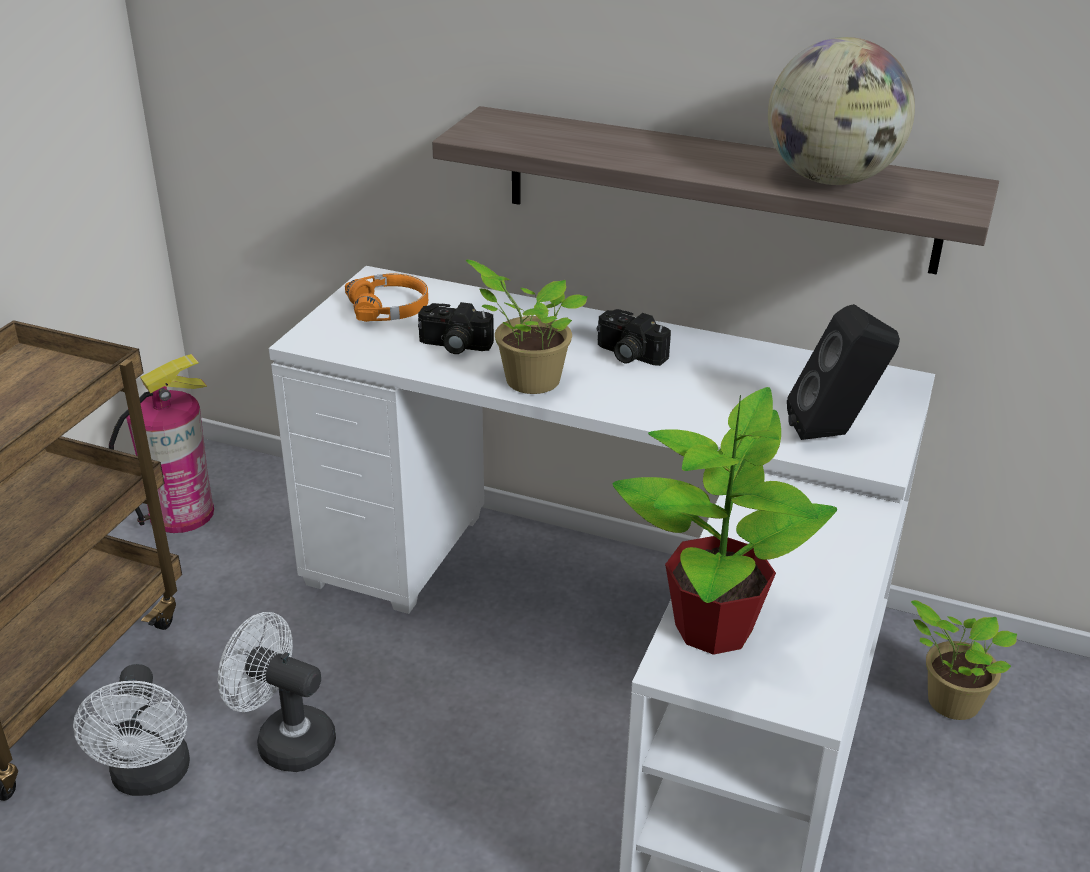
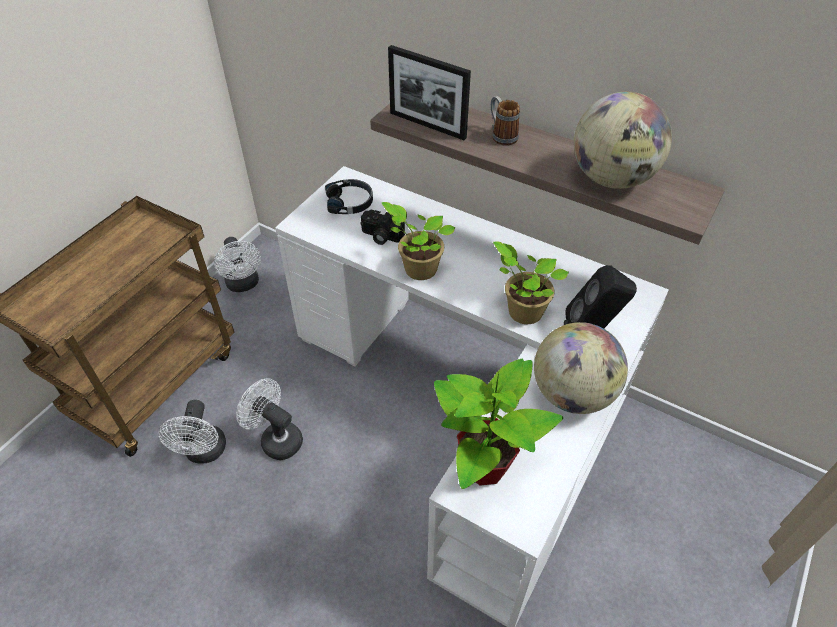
camera: 10 degrees right, 15 degrees up
fire extinguisher [109,354,214,533] -> white fan [214,237,261,292]
orange headphones [345,274,428,322] -> black headphones [325,179,373,214]
camera [597,309,671,366] -> none
potted plant [911,600,1017,720] -> potted plant moved to [493,241,569,324]
none -> picture frame [388,45,471,140]
none -> mug [491,96,520,146]
none -> globe [534,322,628,414]

